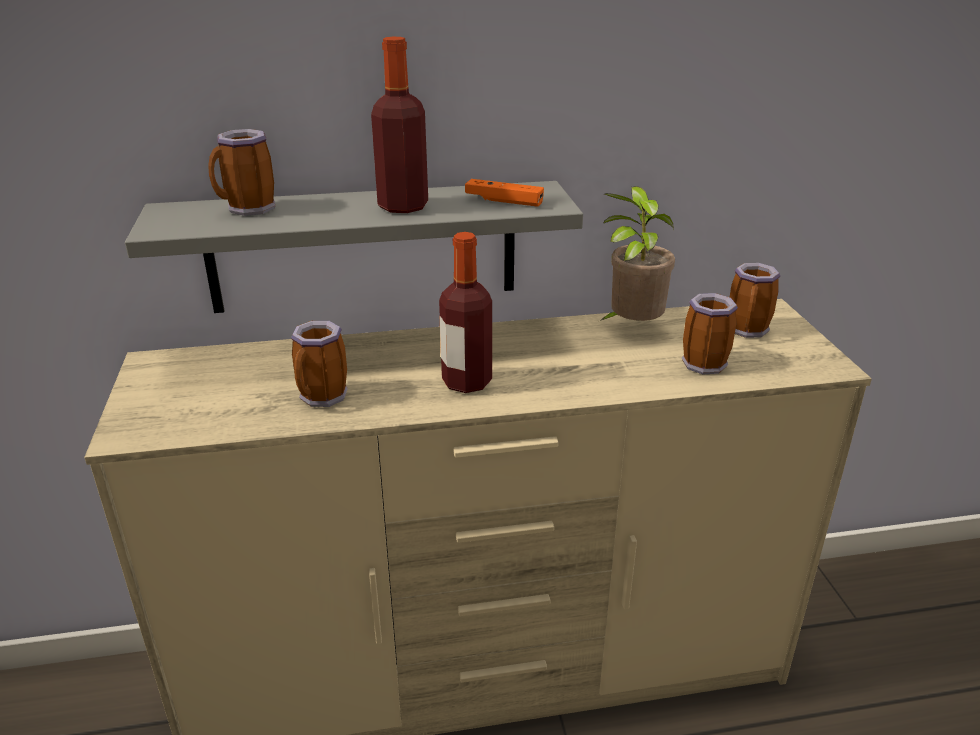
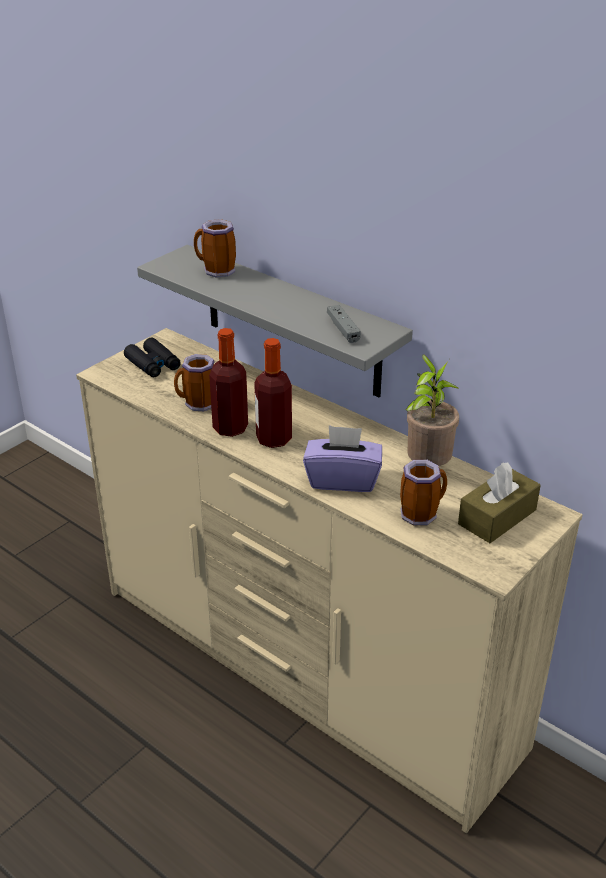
camera: 50 degrees right, 5 degrees up
bottle [371,37,428,213] -> bottle moved to [209,328,248,437]
orange game controller [465,179,544,207] -> grey game controller [327,305,361,343]
mug [730,263,780,338] -> brown tissue box [458,462,541,543]
none -> black binoculars [124,338,181,377]
none -> purple tissue box [303,425,382,492]

